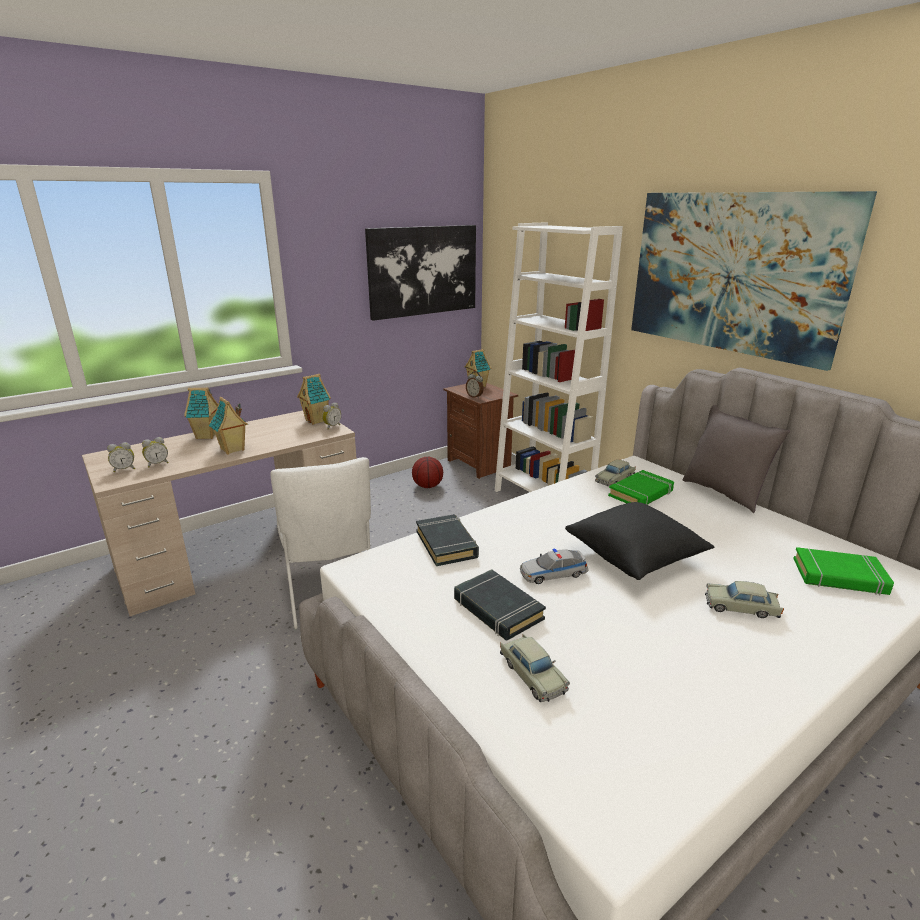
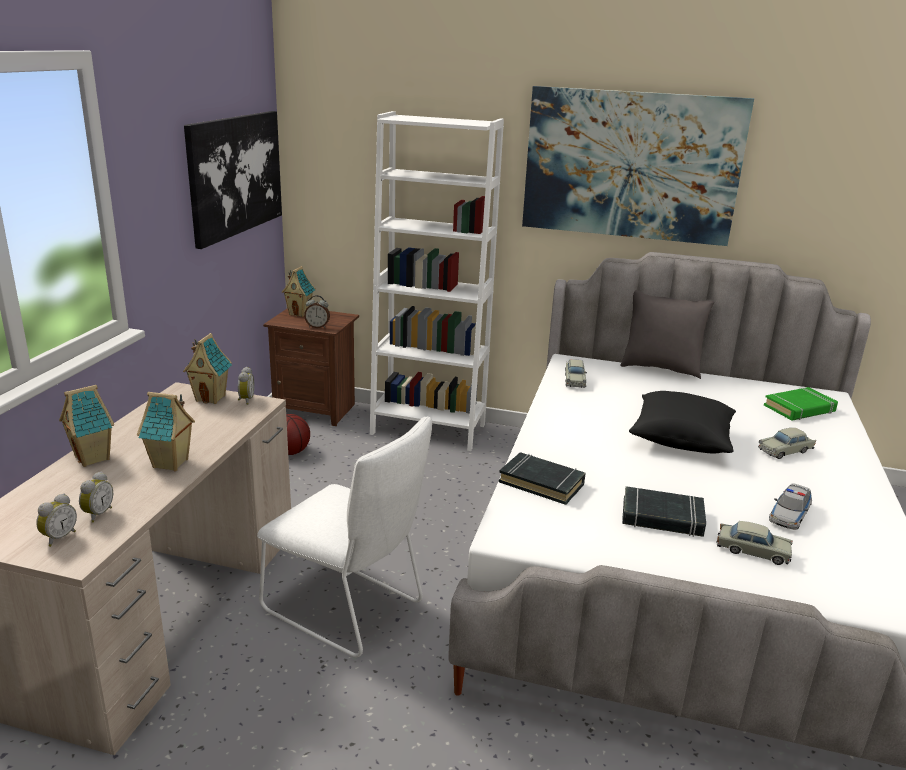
camera: 40 degrees left, 0 degrees up
toy car [520,549,589,584] -> toy car moved to [769,483,812,530]
green book [608,470,674,505] -> none

